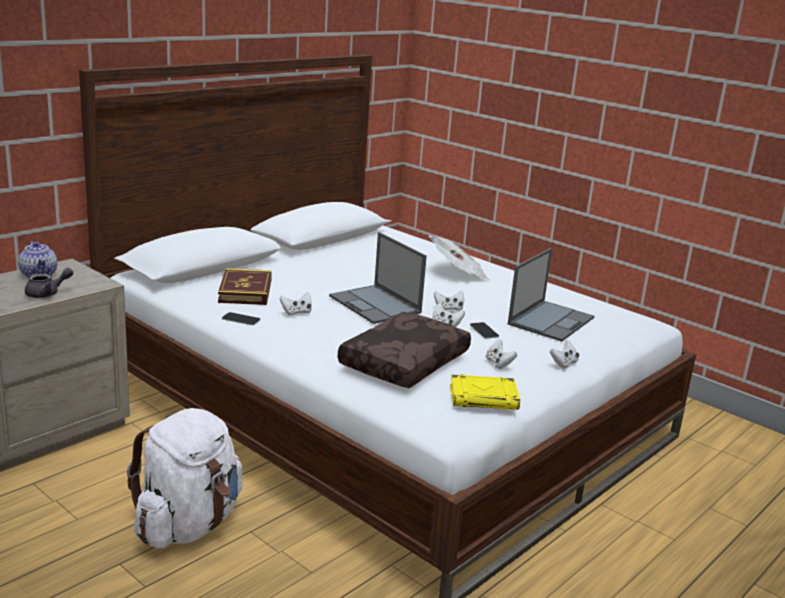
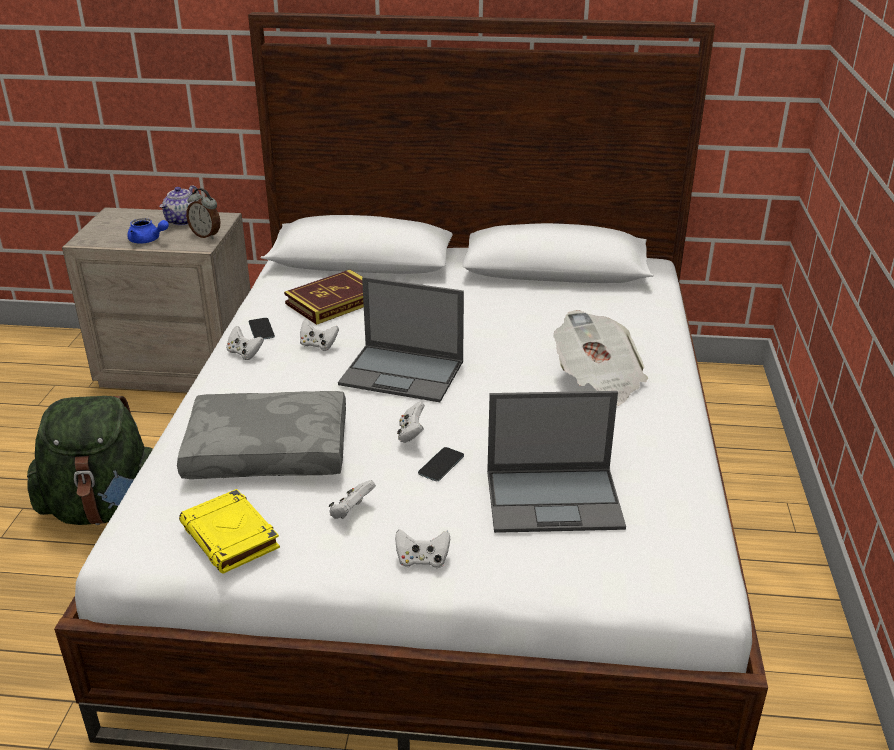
camera: 55 degrees right, 10 degrees up
grey teapot [25,268,73,298] -> blue teapot [127,218,169,244]
white backpack [127,408,243,548] -> green backpack [27,396,153,525]
laptop [329,232,427,324] -> laptop turned 90 degrees counterclockwise [338,277,464,402]
brown pillow [338,312,471,388] -> grey pillow [177,391,346,479]
white game controller [434,291,464,311] -> white game controller moved to [226,326,264,360]
none -> alarm clock [186,188,220,239]

